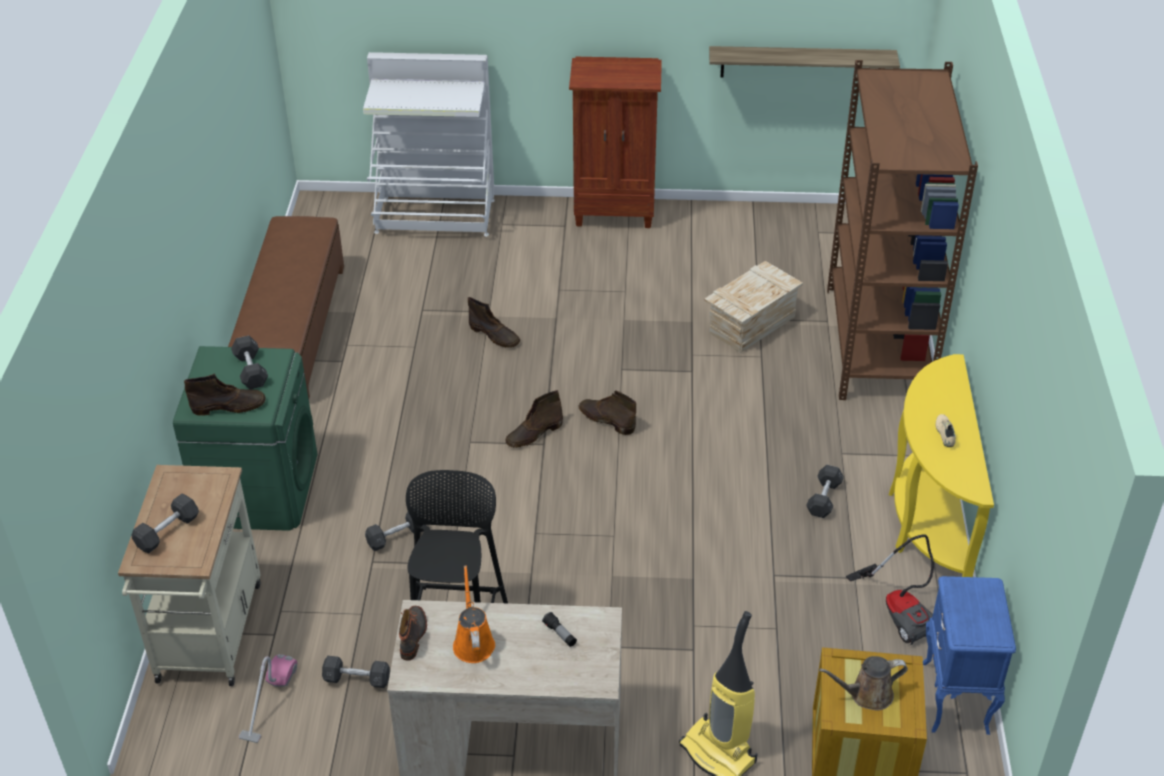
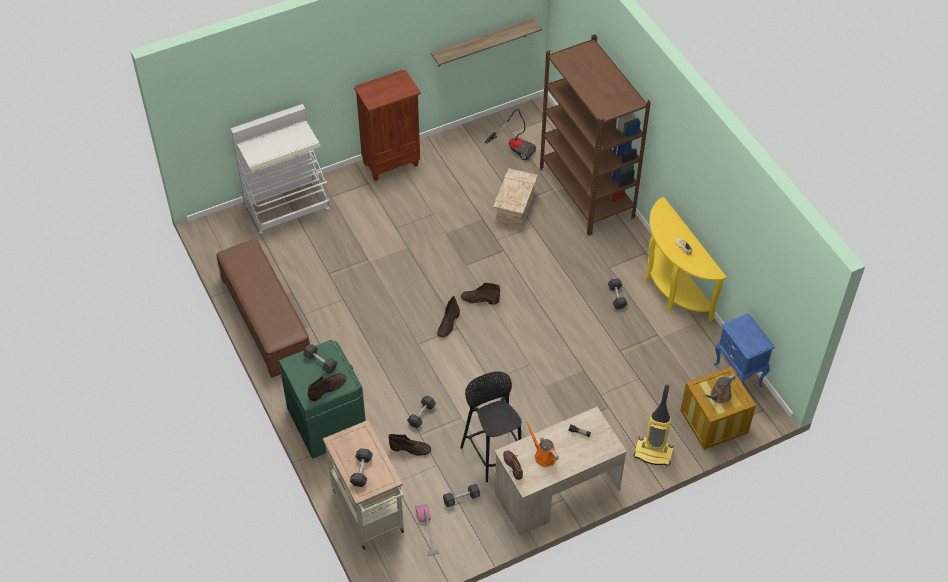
camera: 30 degrees left, 10 degrees up
brown boot [468,297,520,348] -> brown boot moved to [389,434,431,456]
vacuum cleaner [846,534,934,645] -> vacuum cleaner moved to [484,109,536,160]

